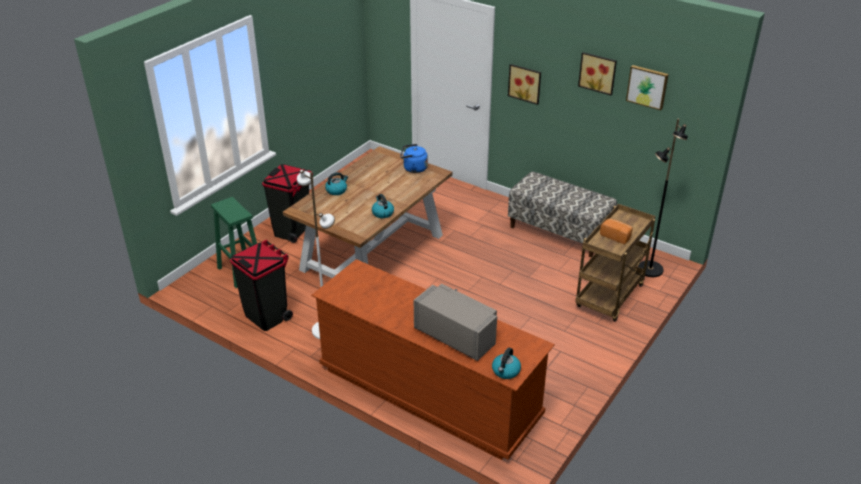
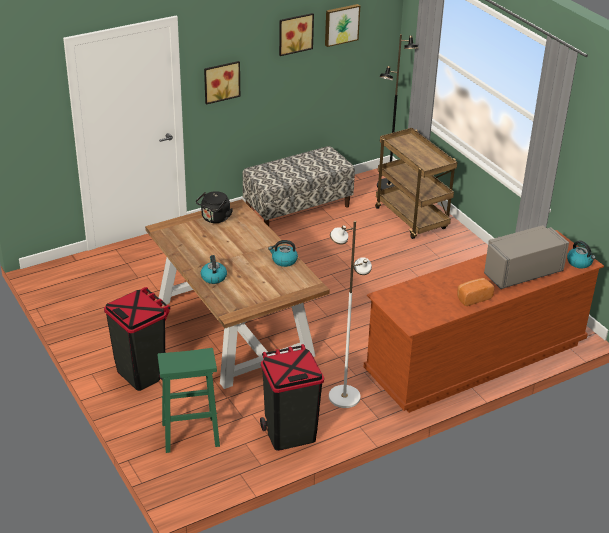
camera: 65 degrees left, 0 degrees up
blue kettle [400,144,428,173] -> black kettle [196,191,233,223]
bread [600,218,633,244] -> bread moved to [457,278,494,306]

